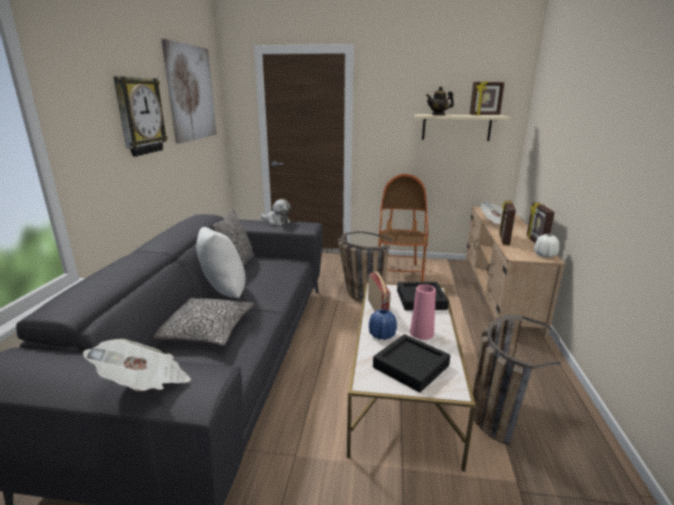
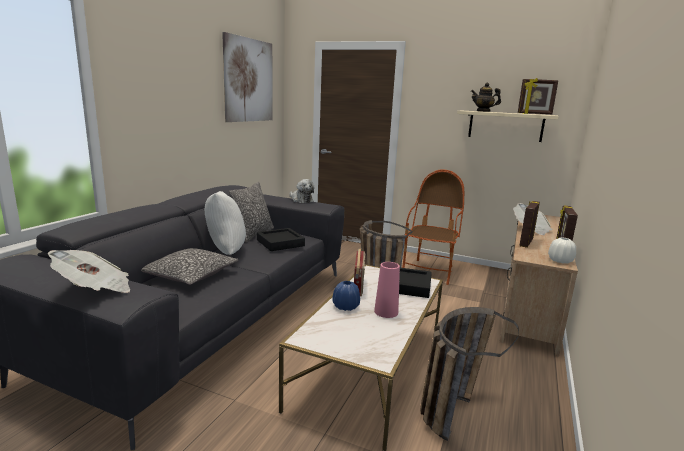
camera: 15 degrees right, 5 degrees down
wall clock [113,76,168,157] -> none
black tray [373,334,450,393] -> black tray moved to [257,228,305,251]

